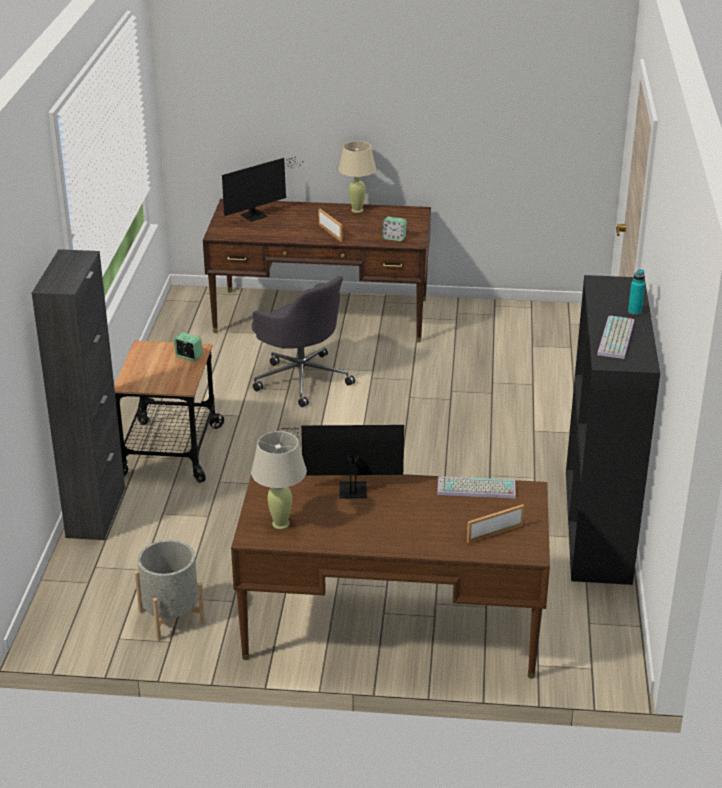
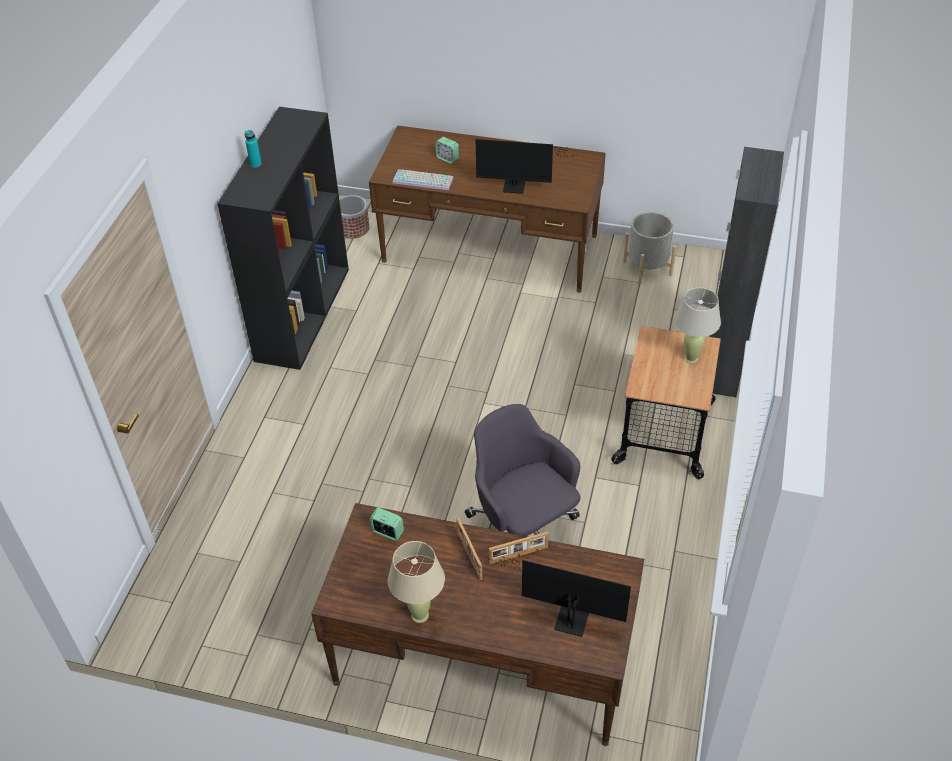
camera: 170 degrees left, 15 degrees up
alarm clock [174,332,203,361] -> alarm clock moved to [435,137,459,164]
monitor [222,157,301,222] -> monitor turned 45 degrees clockwise [488,557,631,637]
beige table lamp [251,431,307,529] -> beige table lamp moved to [674,288,721,364]
picture frame [467,504,524,544] -> picture frame moved to [489,531,549,564]
keyboard [597,316,634,359] -> none
none -> planter [339,195,369,238]

